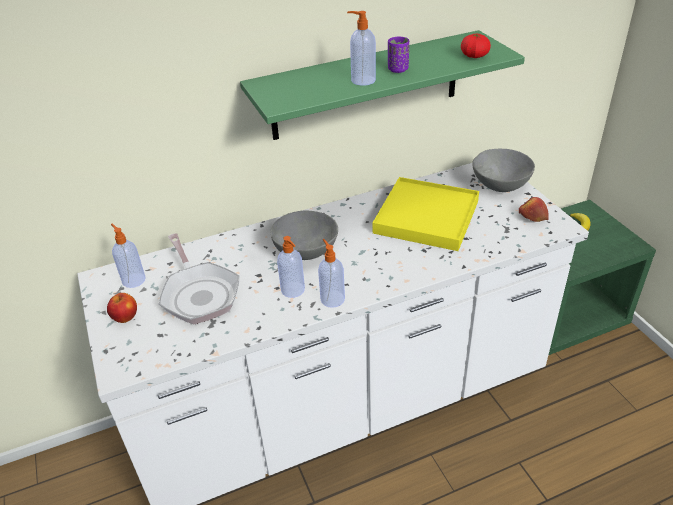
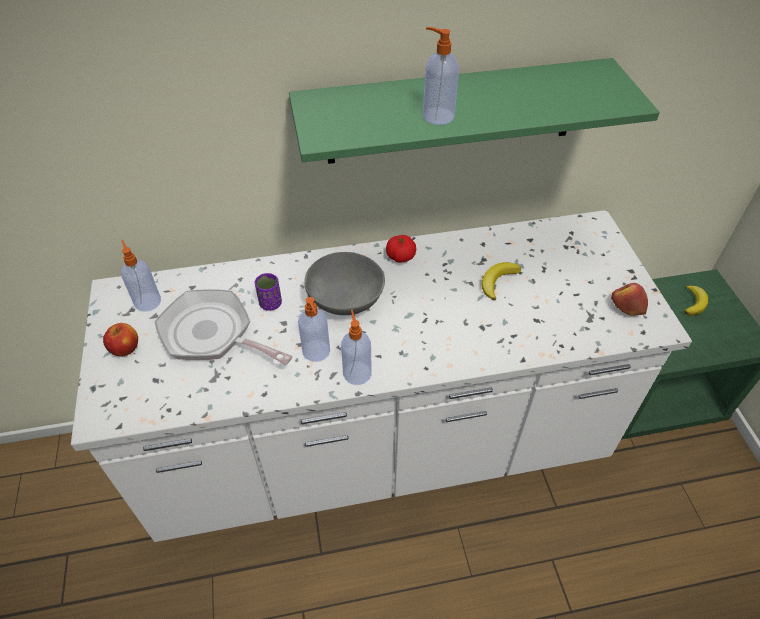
camera: 10 degrees right, 10 degrees up
frying pan [158,233,239,324] -> frying pan turned 135 degrees clockwise [154,289,292,365]
yellow tray [373,177,479,251] -> banana [482,262,521,301]
purple cup [388,37,409,73] -> purple cup moved to [255,273,282,311]
tomato [461,34,491,58] -> tomato moved to [386,235,416,263]
grey bowl [472,149,535,192] -> none

